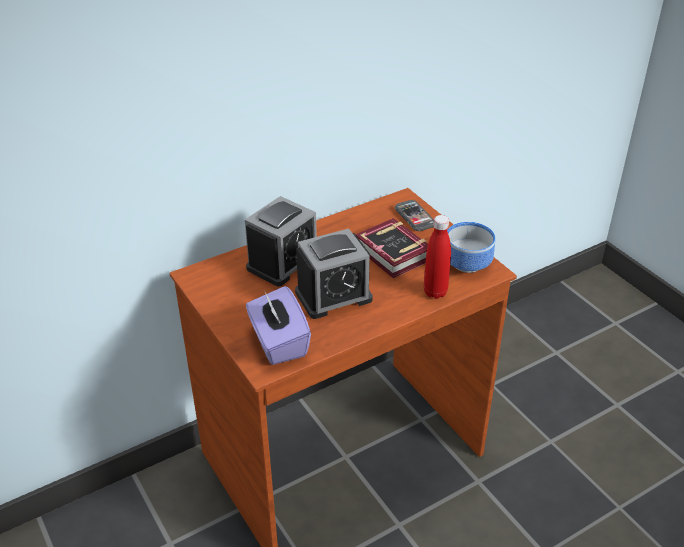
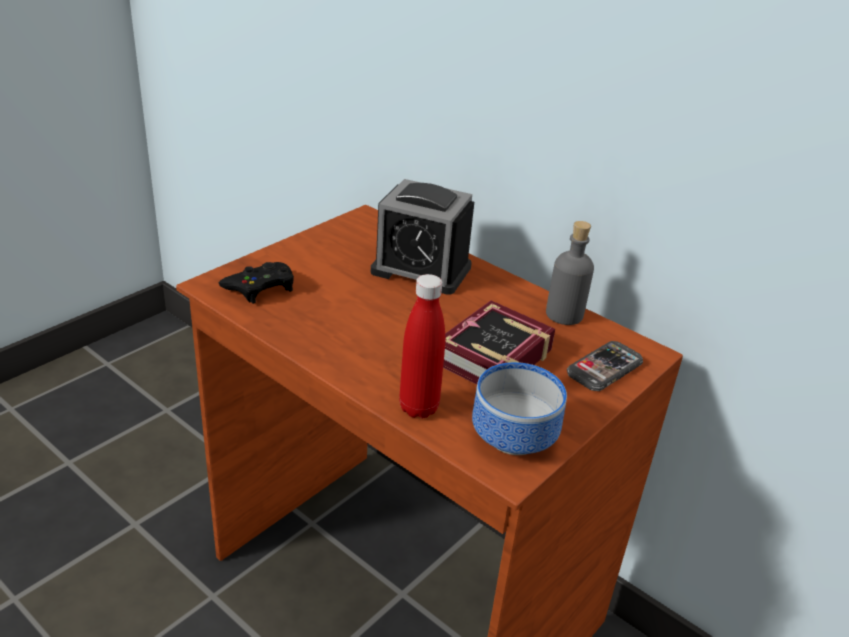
camera: 70 degrees right, 5 degrees down
purple tissue box [246,286,311,365] -> black game controller [219,262,294,304]
alarm clock [295,229,373,319] -> none
none -> grey bottle [546,221,594,325]

